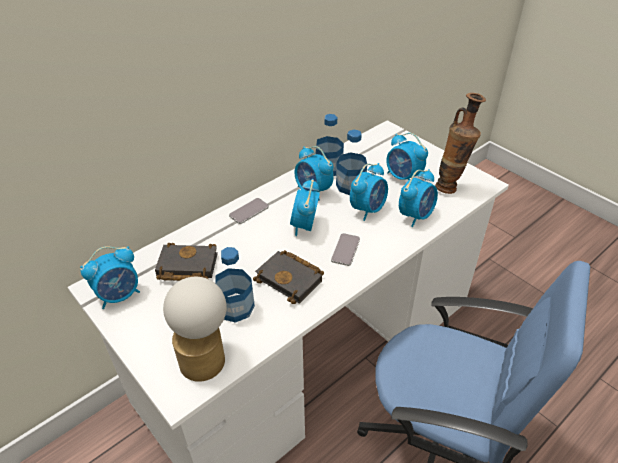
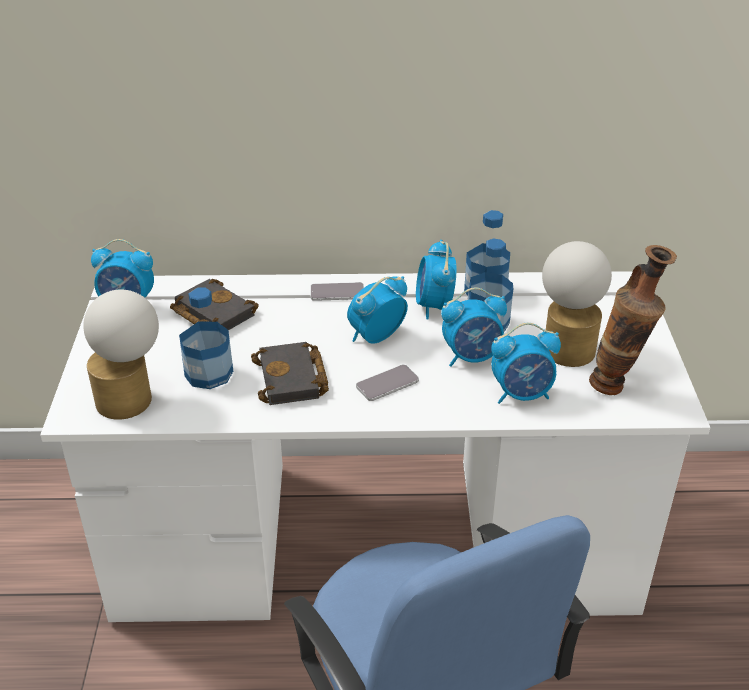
camera: 40 degrees right, 5 degrees down
alarm clock [386,133,428,181] -> table lamp [542,241,612,367]

